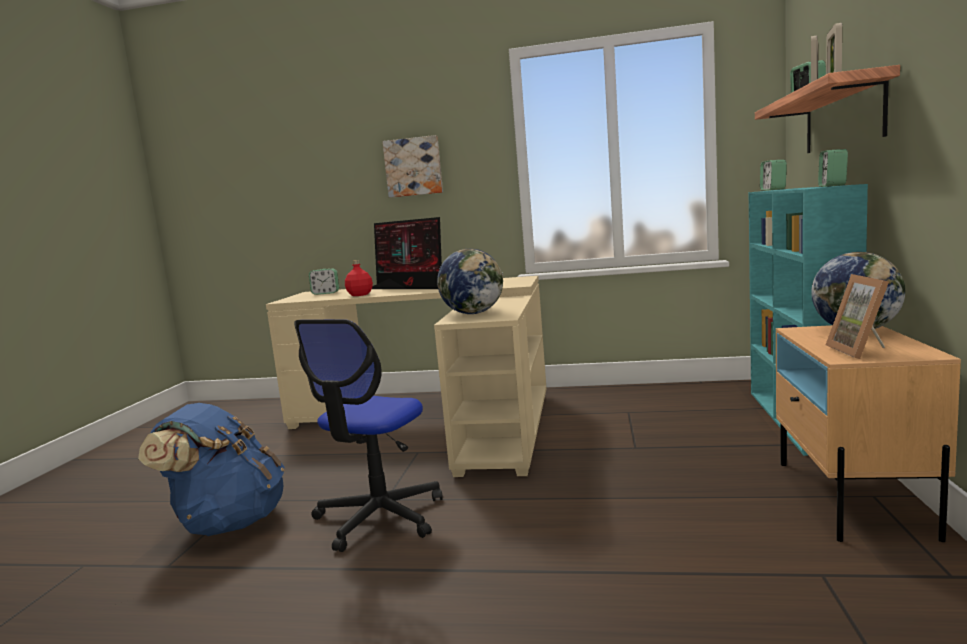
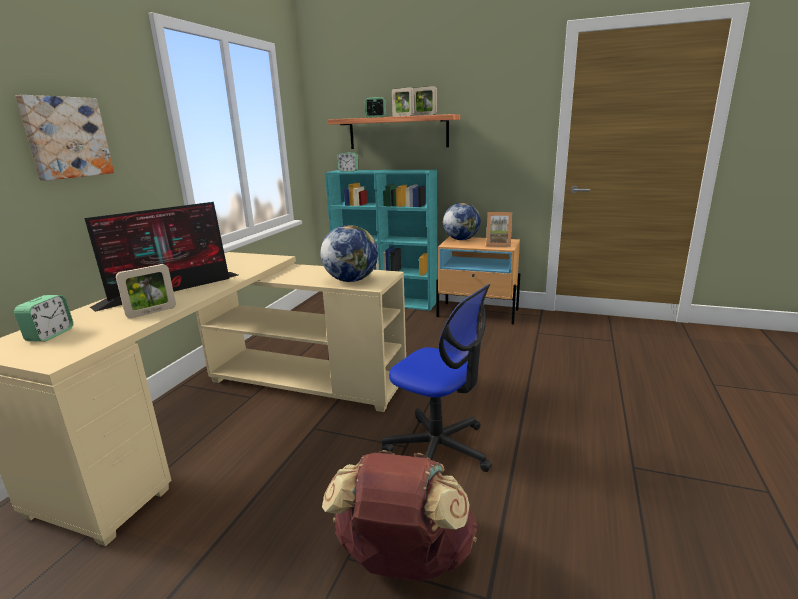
camera: 80 degrees left, 10 degrees up
blue backpack [138,403,284,536] -> brown backpack [322,450,478,581]
red bottle [345,260,373,296] -> picture frame [116,264,176,318]
alarm clock [818,149,848,187] -> none

